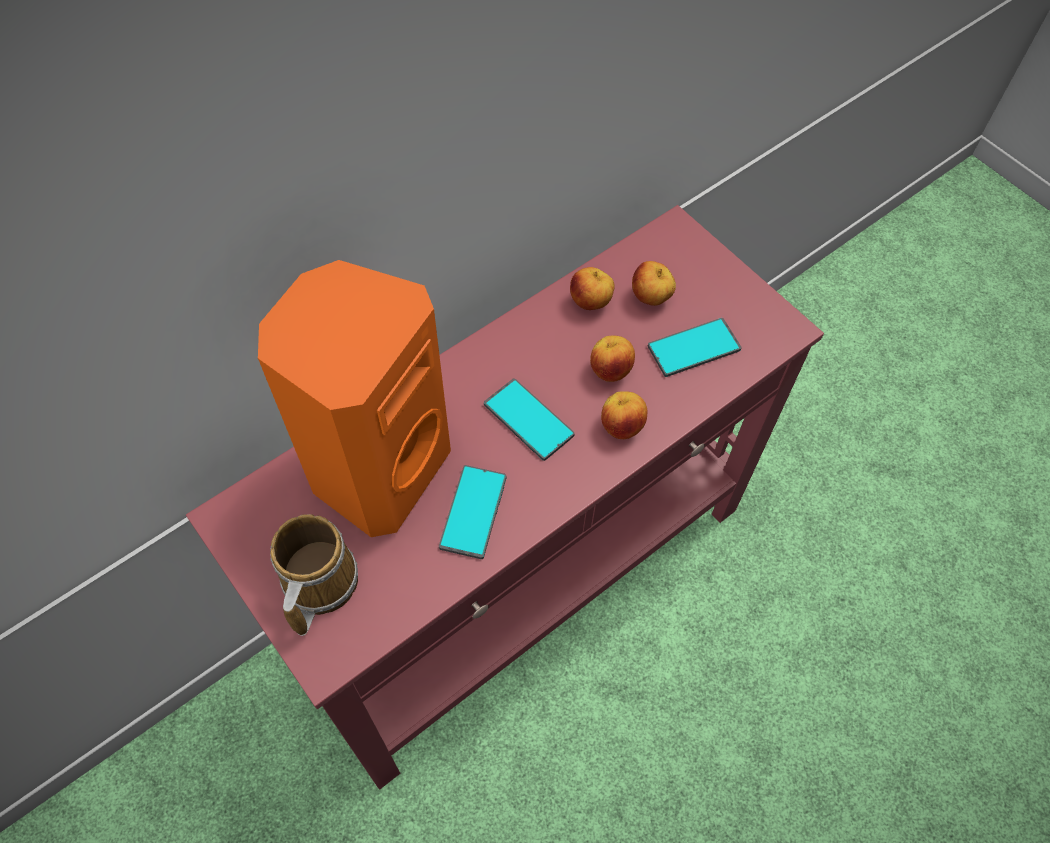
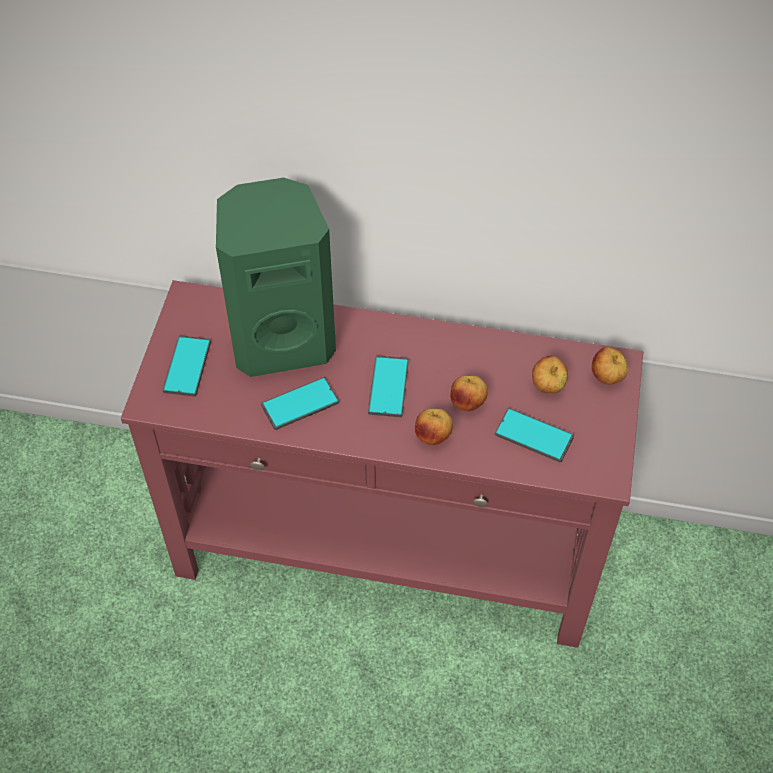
camera: 50 degrees right, 5 degrees down
orange speaker [258,260,451,537] -> green speaker [216,178,336,377]
mug [270,514,358,636] -> phone [163,335,211,396]
apple [570,267,615,310] -> apple moved to [592,347,628,385]

